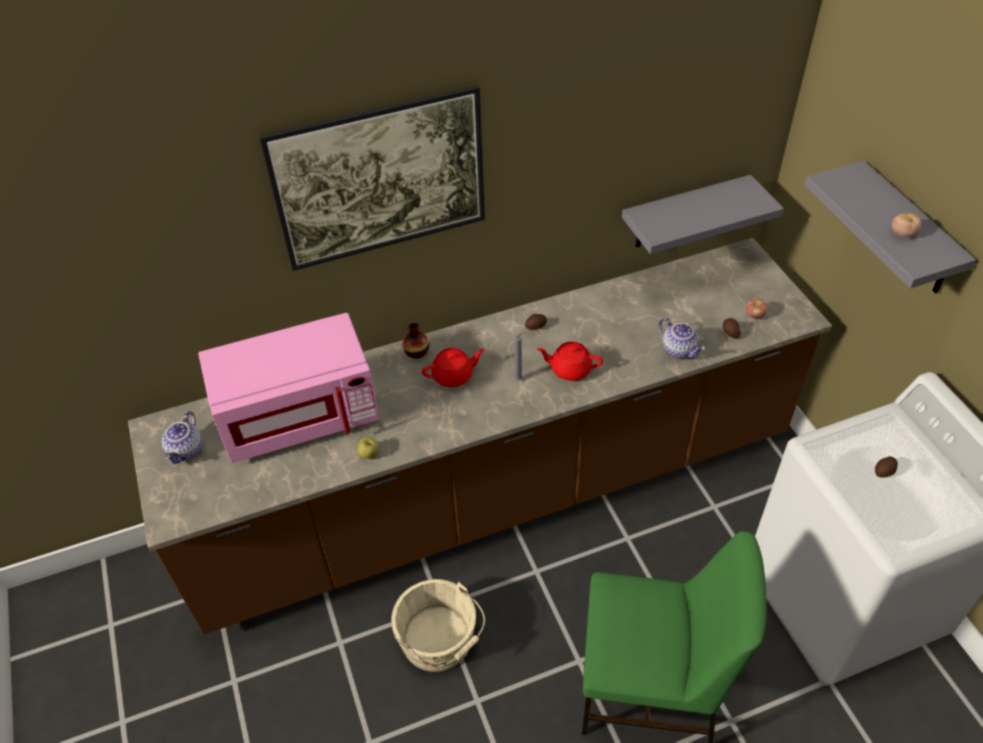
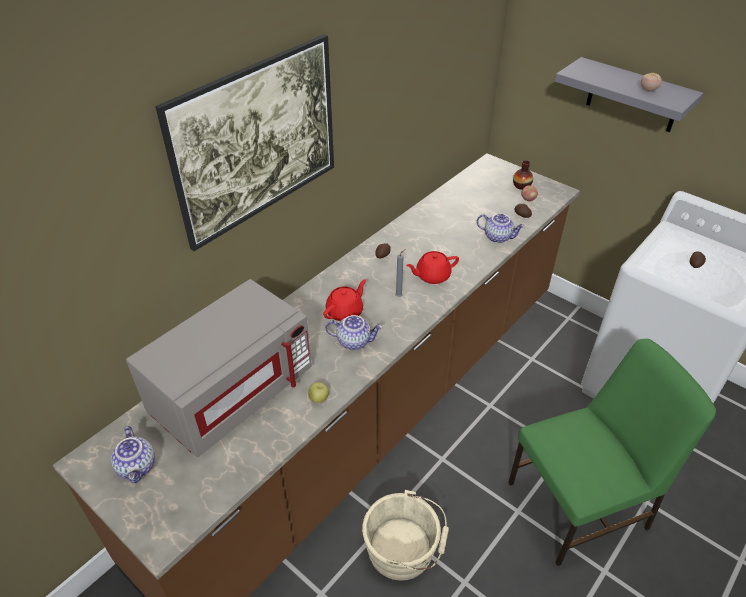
camera: 30 degrees left, 5 degrees down
pink microwave [198,313,379,463] -> grey microwave [126,279,312,458]
vase [403,323,429,359] -> vase moved to [513,160,533,190]
grey shelf [622,175,784,254] -> none
none -> teapot [325,315,383,350]

